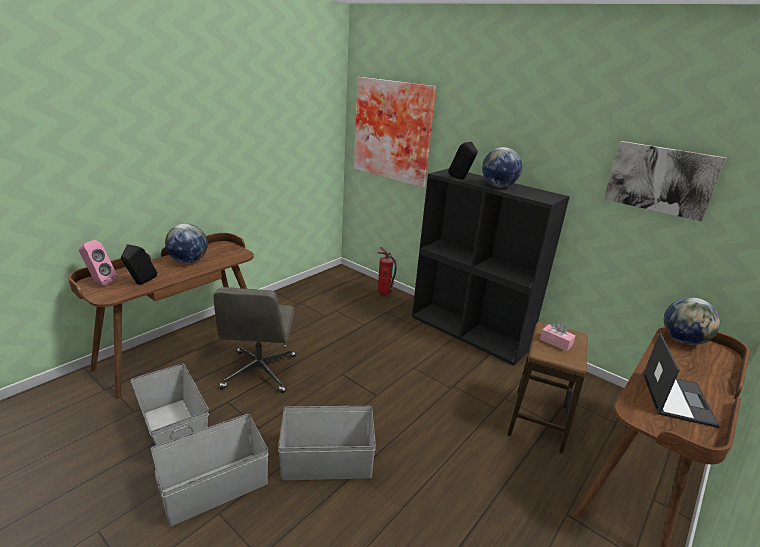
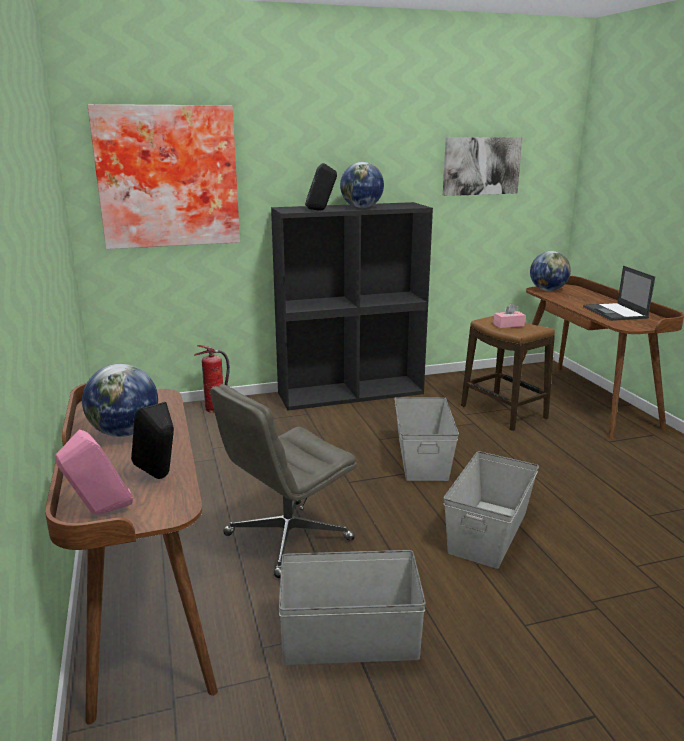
camera: 55 degrees left, 5 degrees down
grey storage box [150,414,269,527] -> grey storage box moved to [394,397,459,481]
grey office chair [213,287,296,393] -> grey office chair turned 105 degrees clockwise [210,384,357,578]
laptop [643,332,720,428] -> laptop turned 150 degrees counterclockwise [583,266,655,321]

